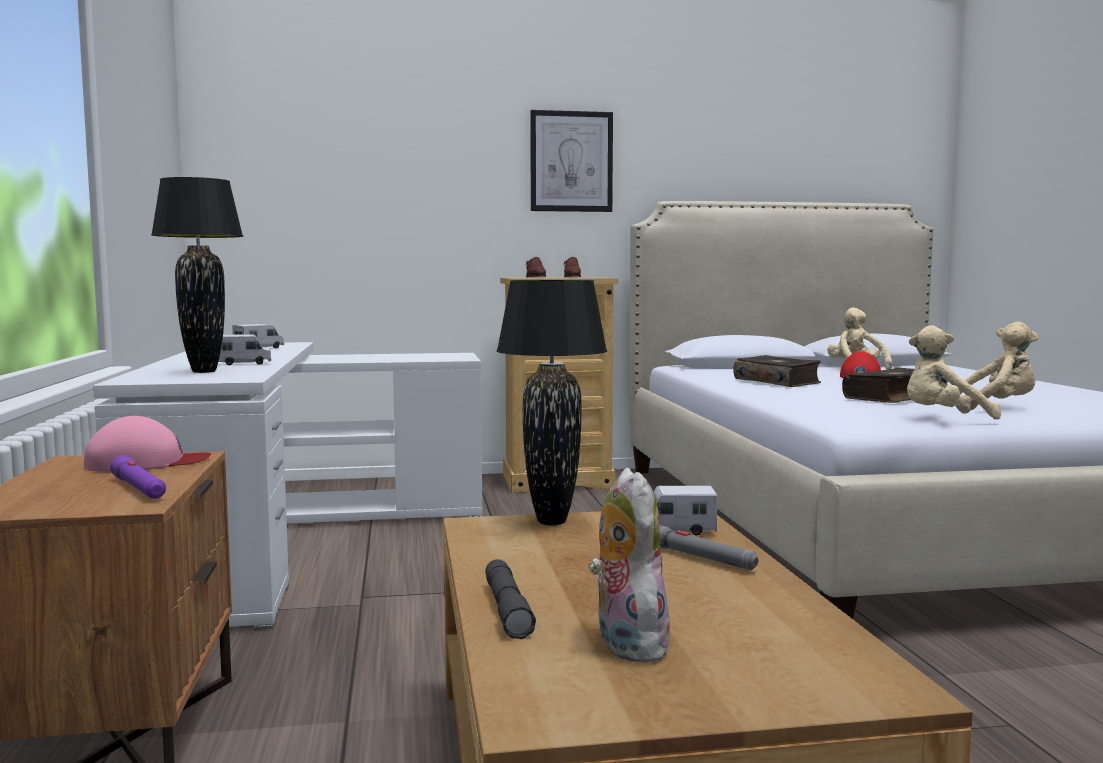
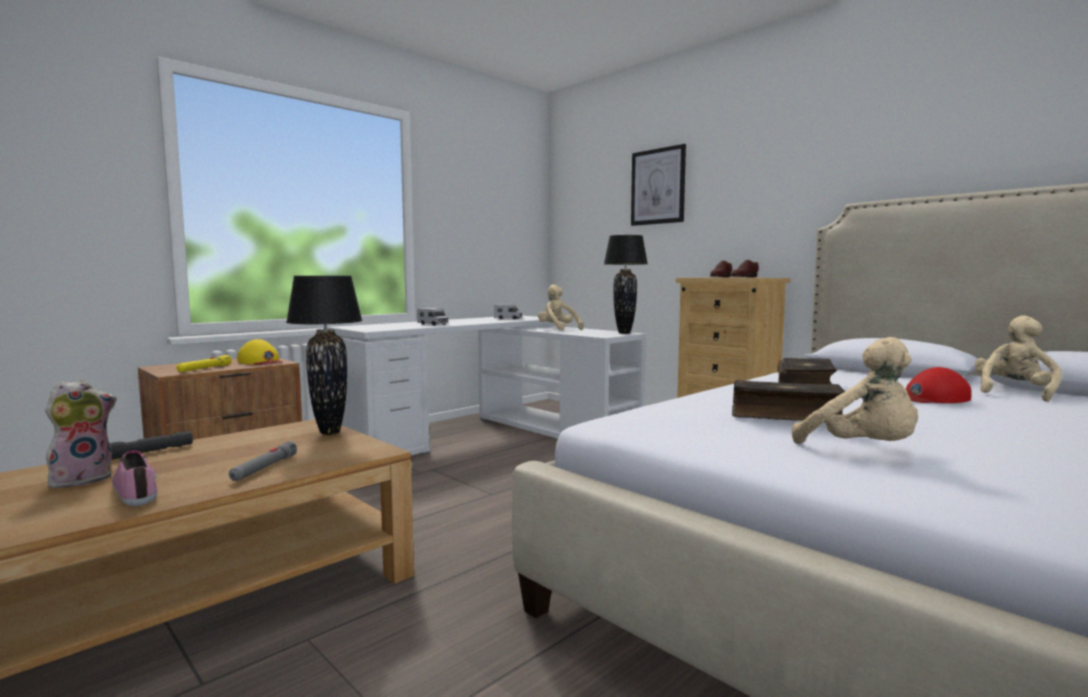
camera: 55 degrees right, 0 degrees up
pink cap [84,416,211,472] -> yellow cap [237,339,282,365]
purple flashlight [110,455,166,499] -> yellow flashlight [176,355,232,372]
black table lamp [151,177,243,373] -> black table lamp moved to [604,235,648,334]
picture [530,110,613,212] -> picture moved to [631,144,686,226]
toy truck [654,486,717,536] -> none
beige plush toy [907,325,1001,420] -> beige plush toy moved to [538,285,584,330]
none -> shoe [112,450,158,506]

